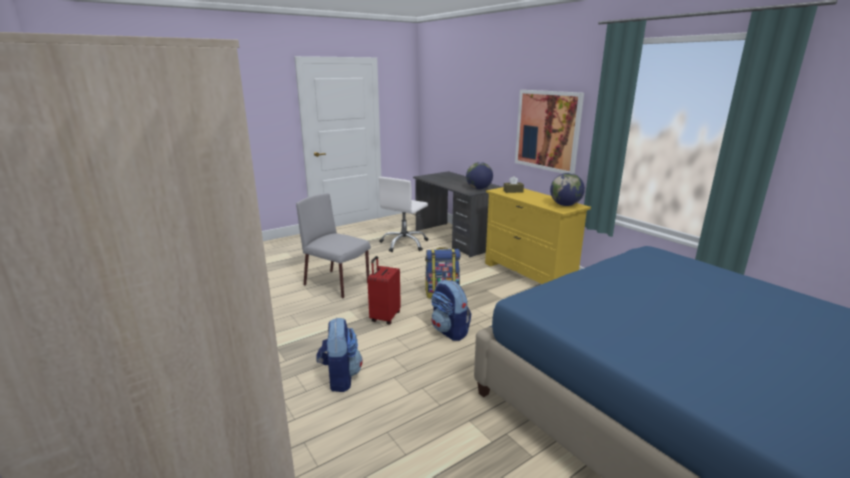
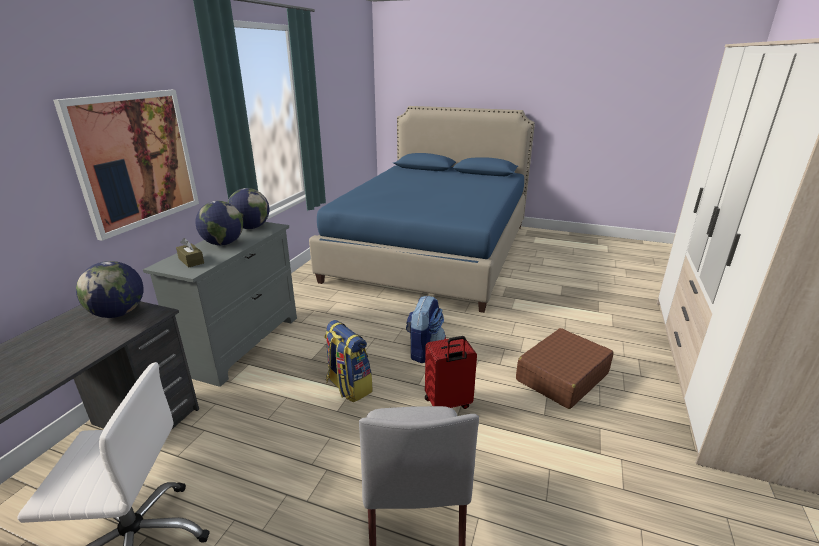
camera: 125 degrees left, 5 degrees up
backpack [317,318,363,392] -> brown suitcase [516,328,613,409]
yellow dresser [485,187,591,284] -> grey dresser [143,222,297,387]
none -> globe [195,201,243,245]

